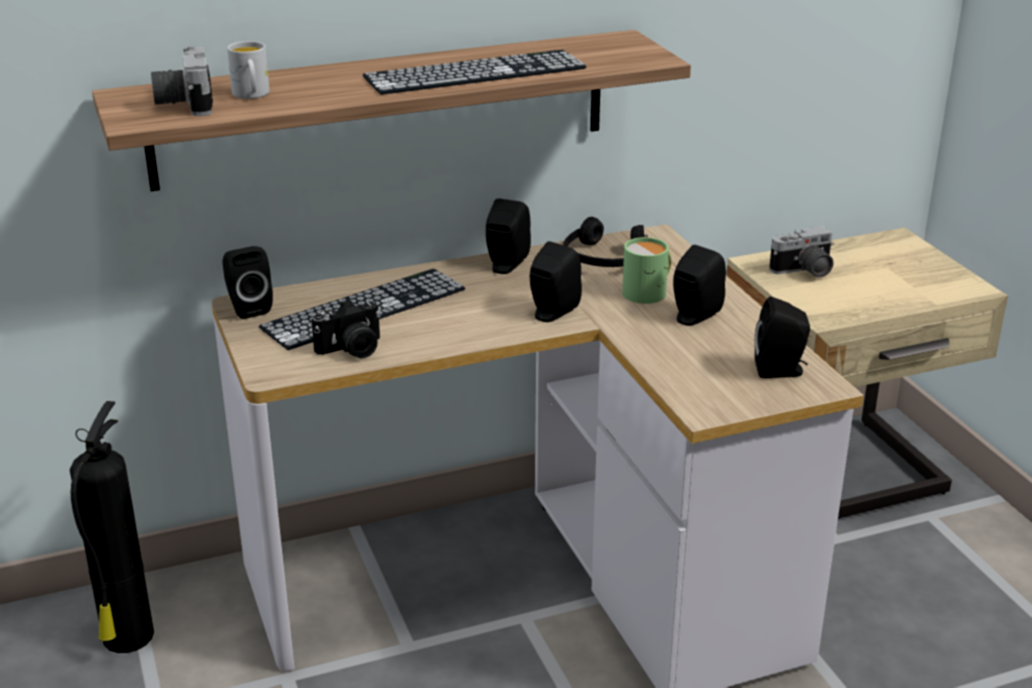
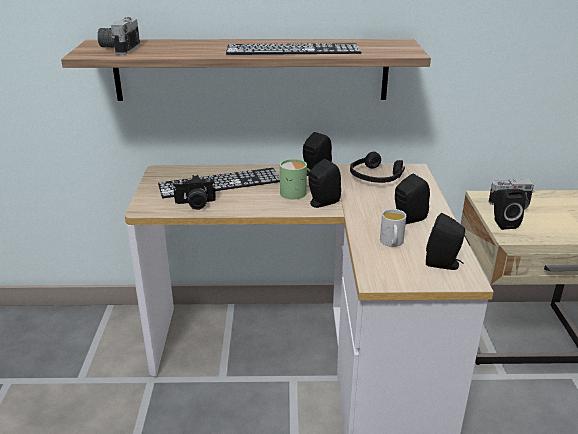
camera: 20 degrees right, 0 degrees up
fire extinguisher [70,401,154,653] -> none
black speaker [222,246,273,319] -> black speaker moved to [494,189,526,230]
white mug [227,41,270,99] -> white mug moved to [380,209,406,247]
green mug [622,237,672,304] -> green mug moved to [280,159,310,199]

